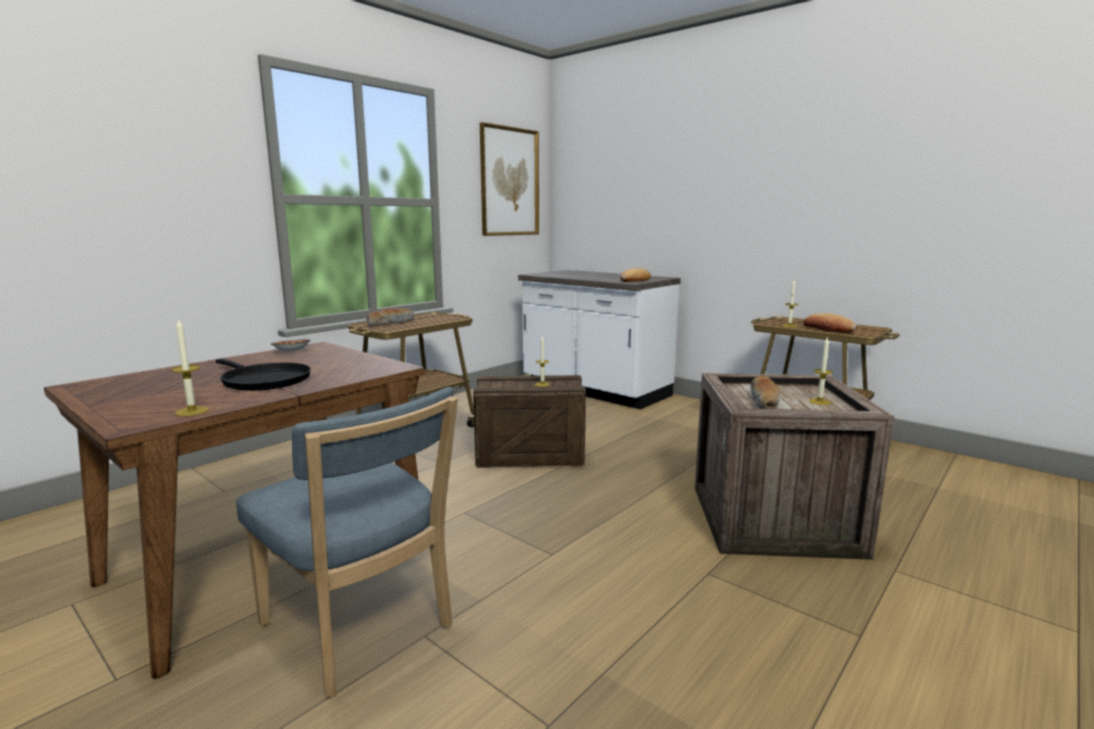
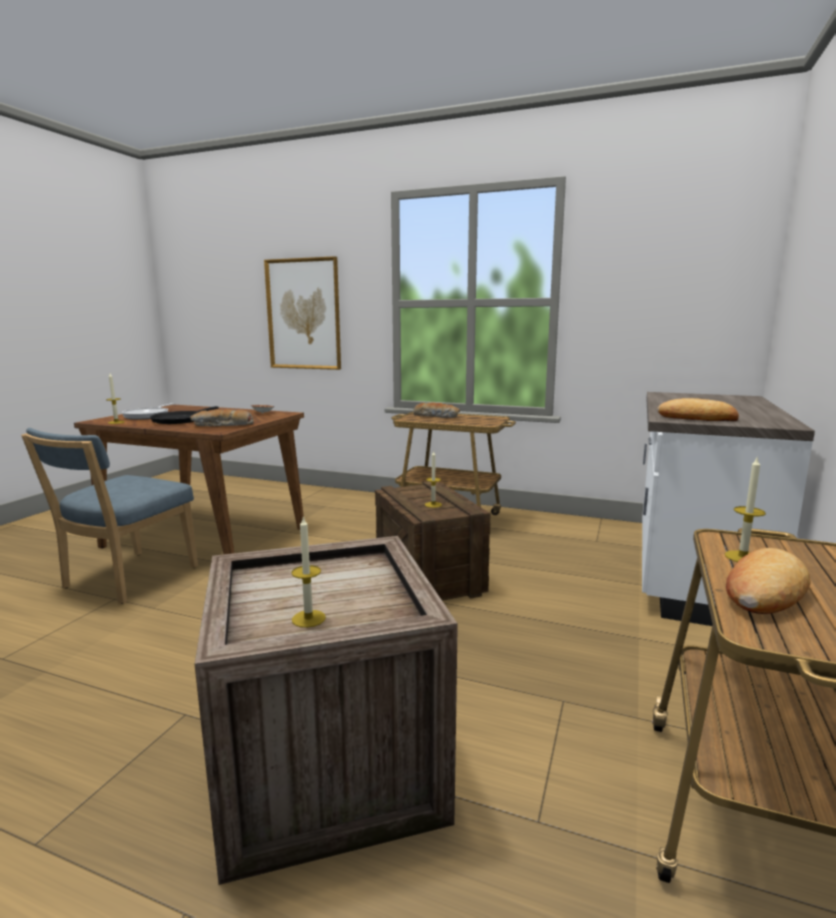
camera: 70 degrees right, 0 degrees up
picture [480,122,539,236] -> picture moved to [264,256,341,370]
bread [751,376,780,409] -> bread moved to [190,409,254,427]
none -> frying pan [122,403,174,420]

